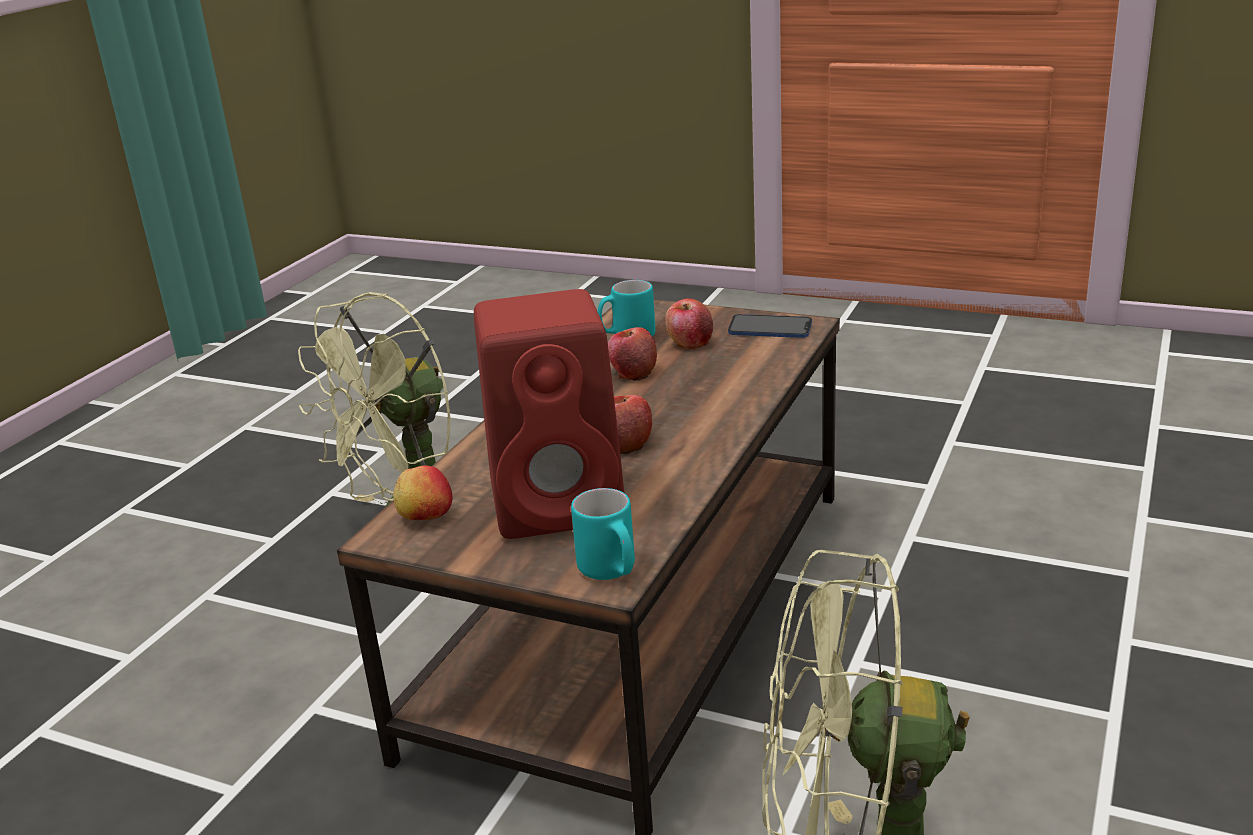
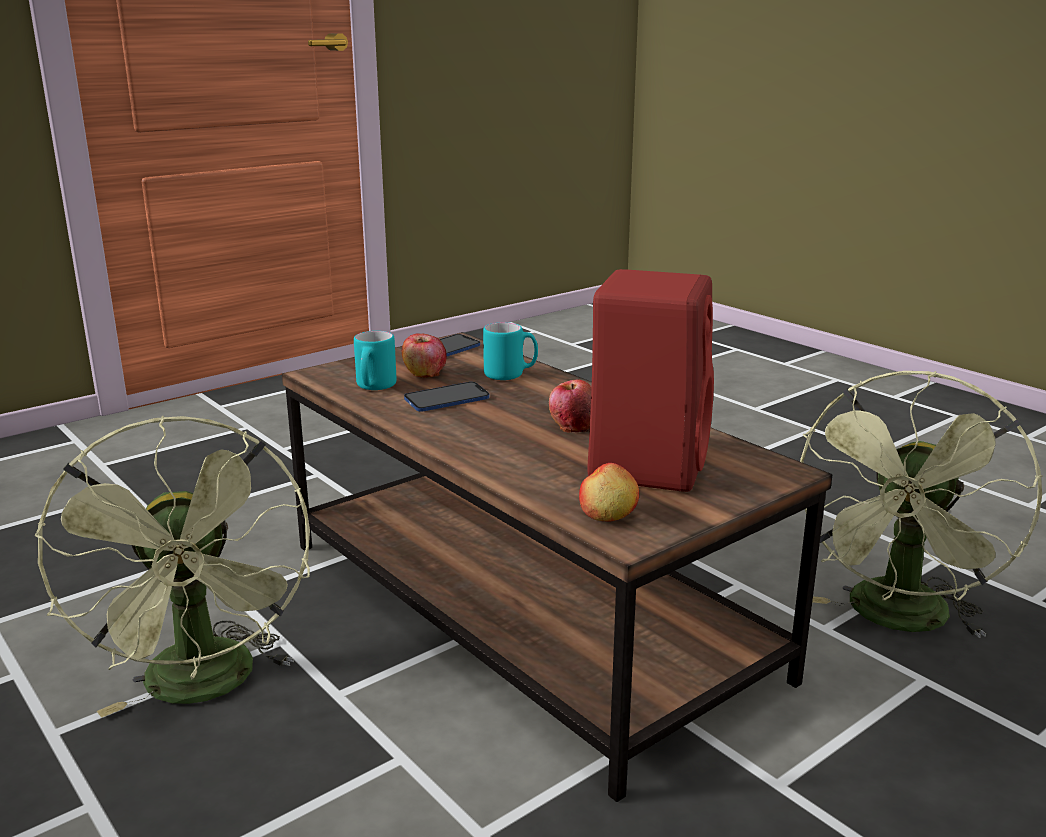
camera: 65 degrees left, 5 degrees down
turquoise mug [571,488,635,580] -> turquoise mug moved to [483,322,538,380]
apple [608,327,657,381] -> phone [404,382,489,412]

